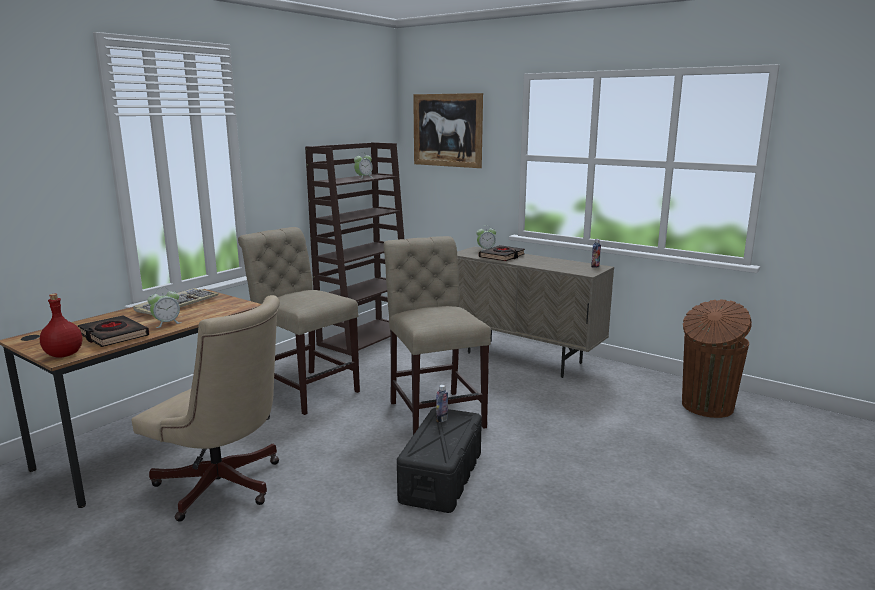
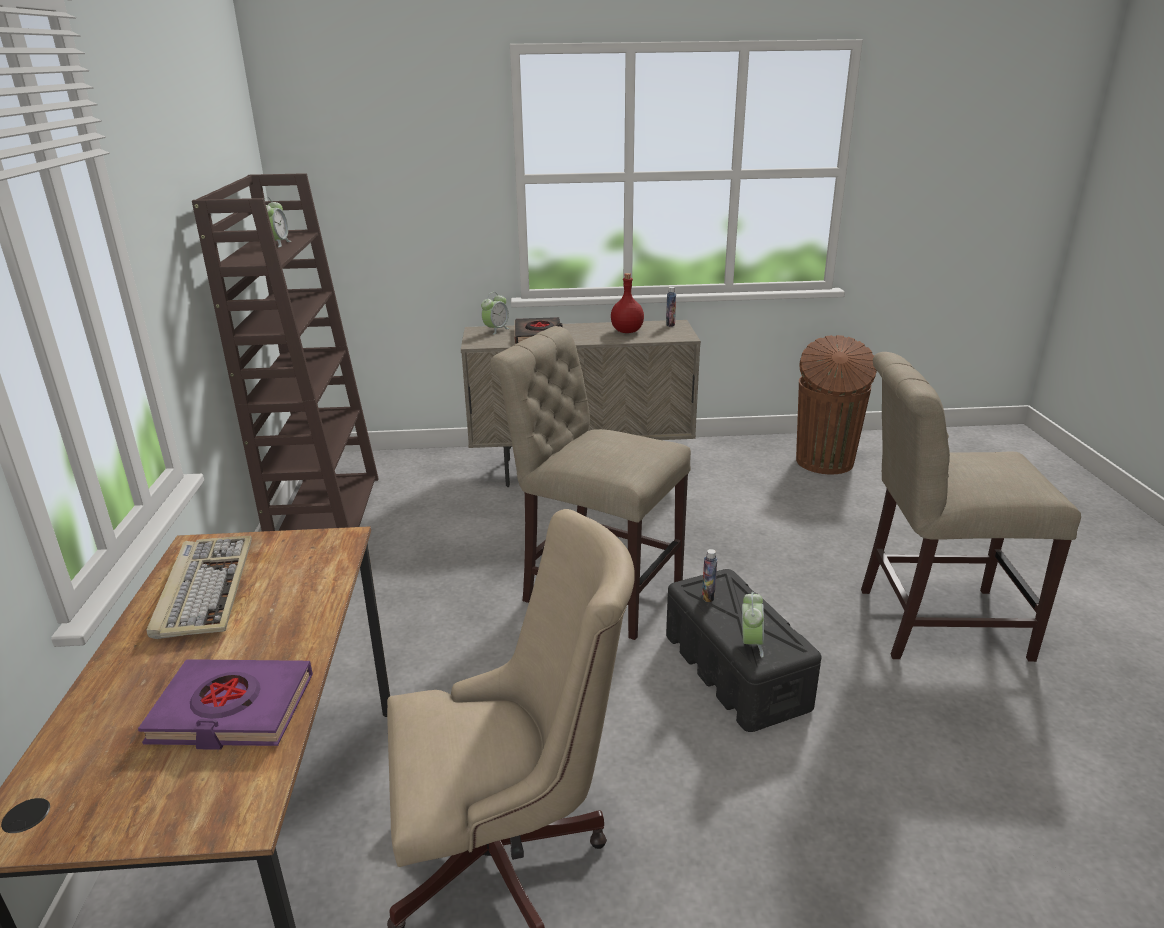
camera: 40 degrees left, 10 degrees up
red bottle [40,294,82,358] -> red bottle moved to [611,273,644,333]
black book [78,315,149,347] -> purple book [138,659,313,750]
alarm clock [147,288,182,328] -> alarm clock moved to [742,592,764,658]
beige chair [238,227,360,415] -> beige chair moved to [861,352,1081,662]
picture [413,93,483,168] -> none

